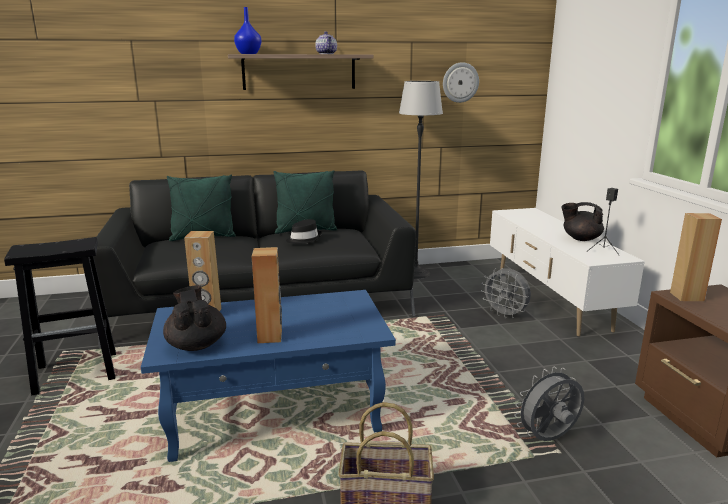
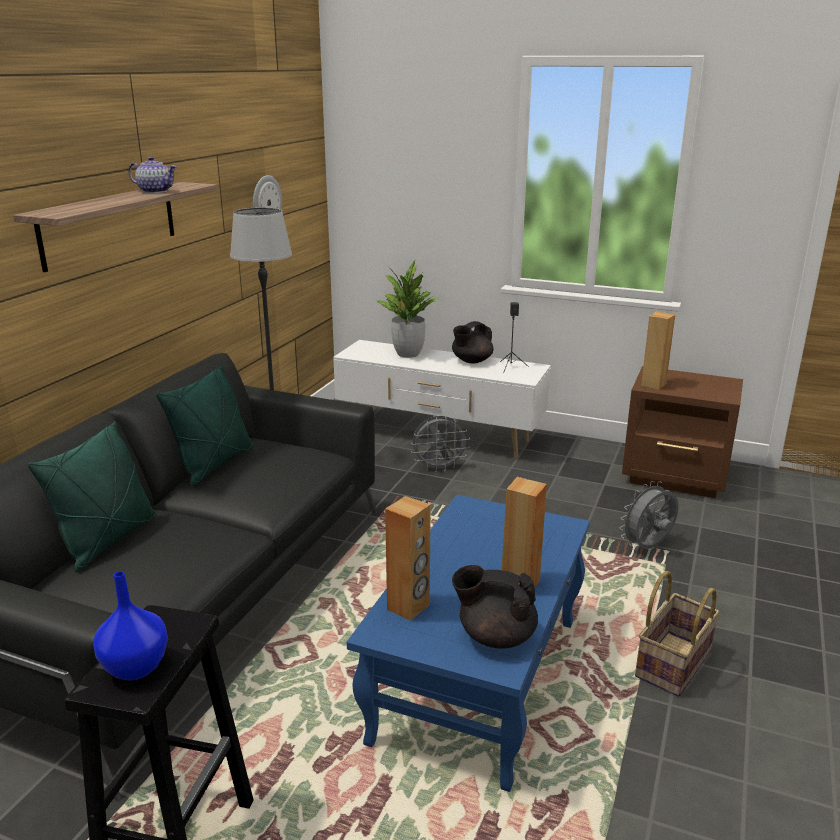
camera: 55 degrees left, 5 degrees up
blue vase [234,7,261,54] -> blue vase moved to [93,571,168,680]
black hat [286,219,322,244] -> none
grey fan [514,367,584,441] -> grey fan turned 45 degrees clockwise [619,481,679,549]
none -> potted plant [376,260,438,358]

